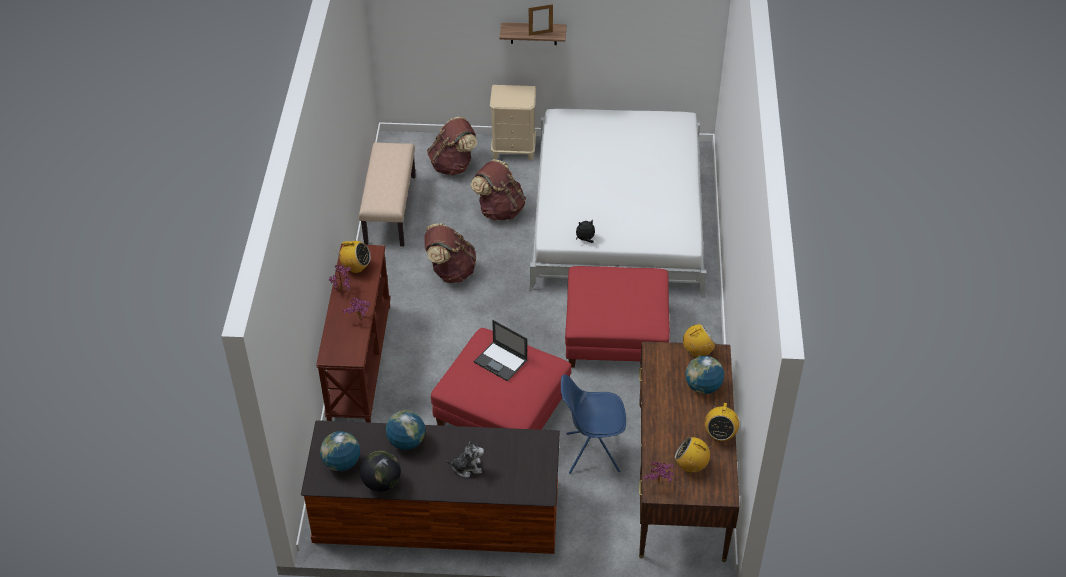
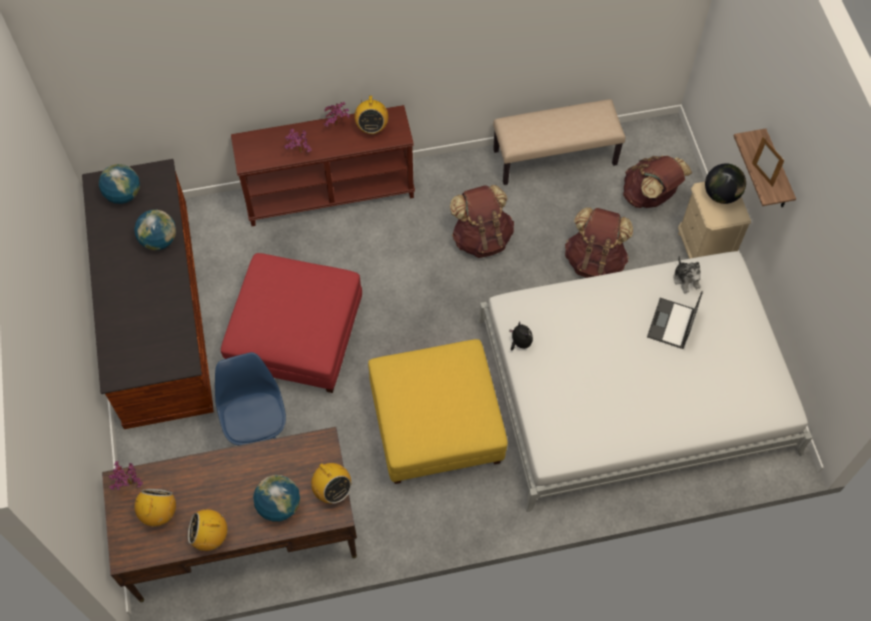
camera: 75 degrees right, 15 degrees up
globe [360,451,401,492] -> globe moved to [705,163,746,204]
plush toy [446,442,484,478] -> plush toy moved to [673,255,701,294]
laptop [474,320,528,381] -> laptop moved to [647,291,703,349]
red ottoman [565,266,670,367] -> yellow ottoman [368,339,508,484]

